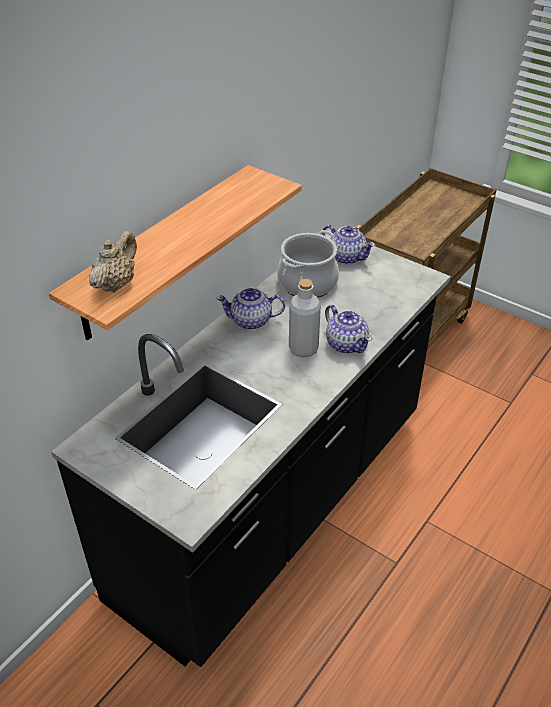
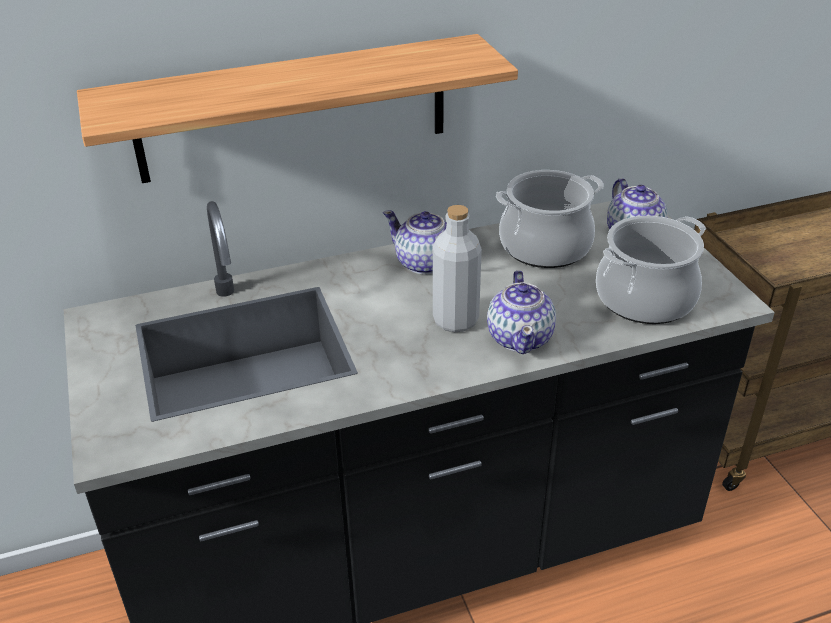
camera: 35 degrees right, 5 degrees down
beige teapot [89,231,137,292] -> none
none -> cooking pot [596,216,706,324]

